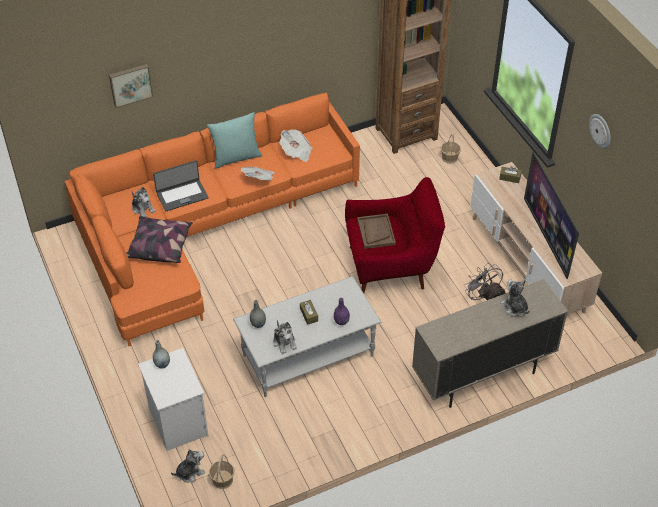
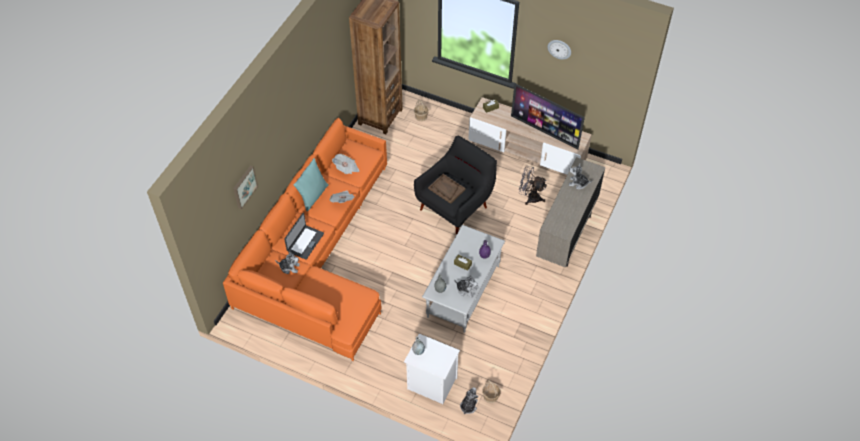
camera: 40 degrees left, 5 degrees up
pillow [126,216,193,263] -> none
red armchair [345,177,445,293] -> black armchair [414,136,497,235]

